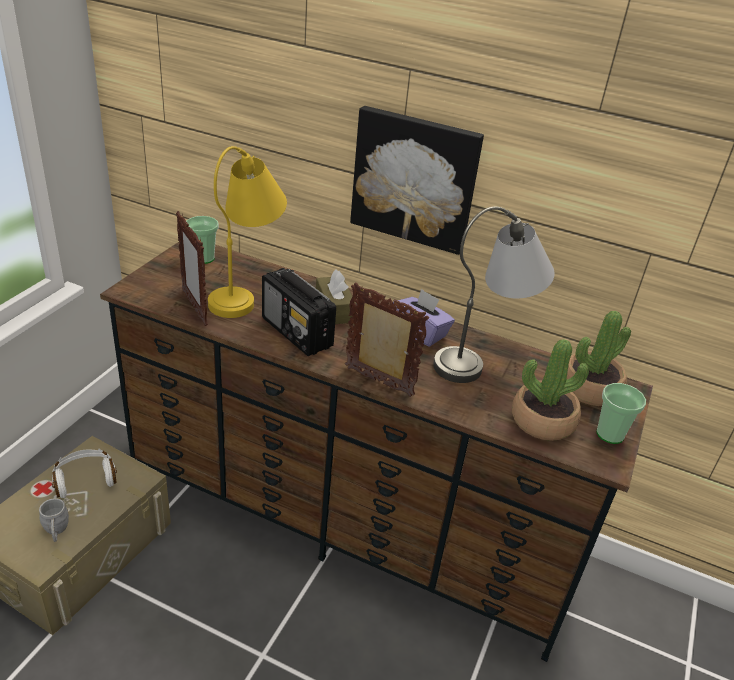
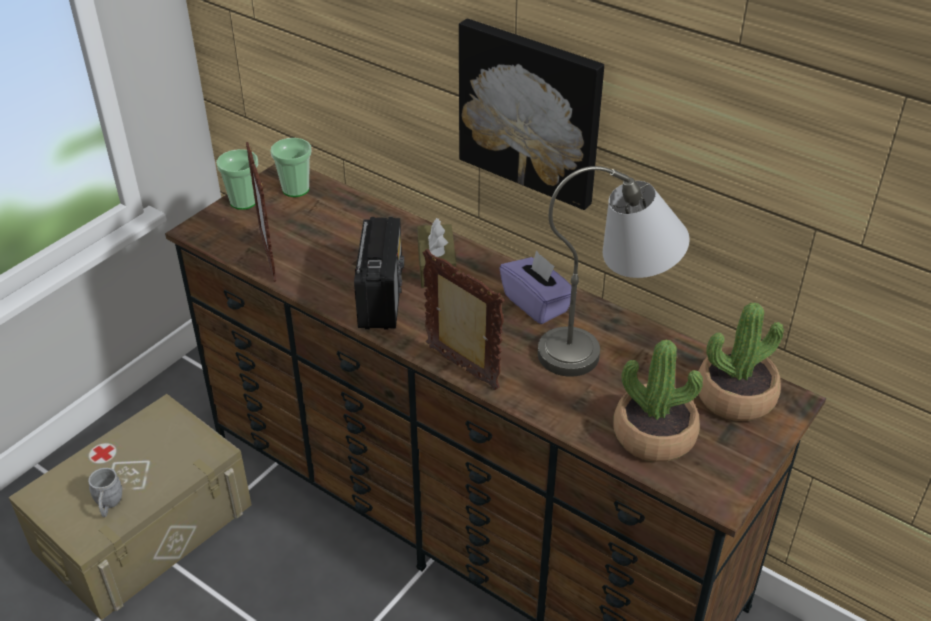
camera: 15 degrees right, 5 degrees up
white headphones [52,449,117,498] -> none
yellow table lamp [208,146,287,318] -> none
radio [262,268,336,356] -> radio turned 150 degrees counterclockwise [354,217,404,330]
cup [596,383,646,444] -> cup moved to [216,149,258,210]

